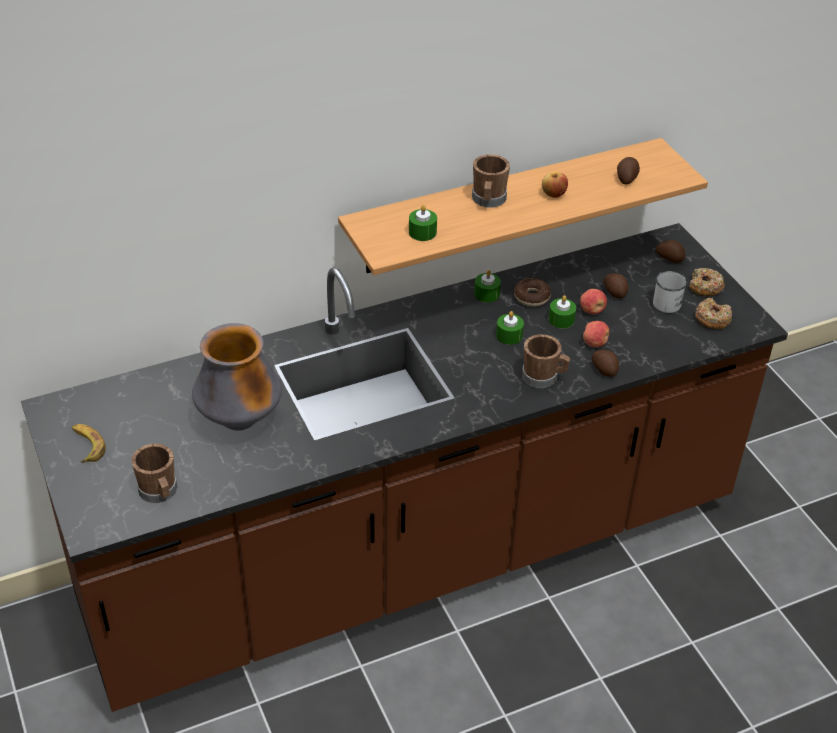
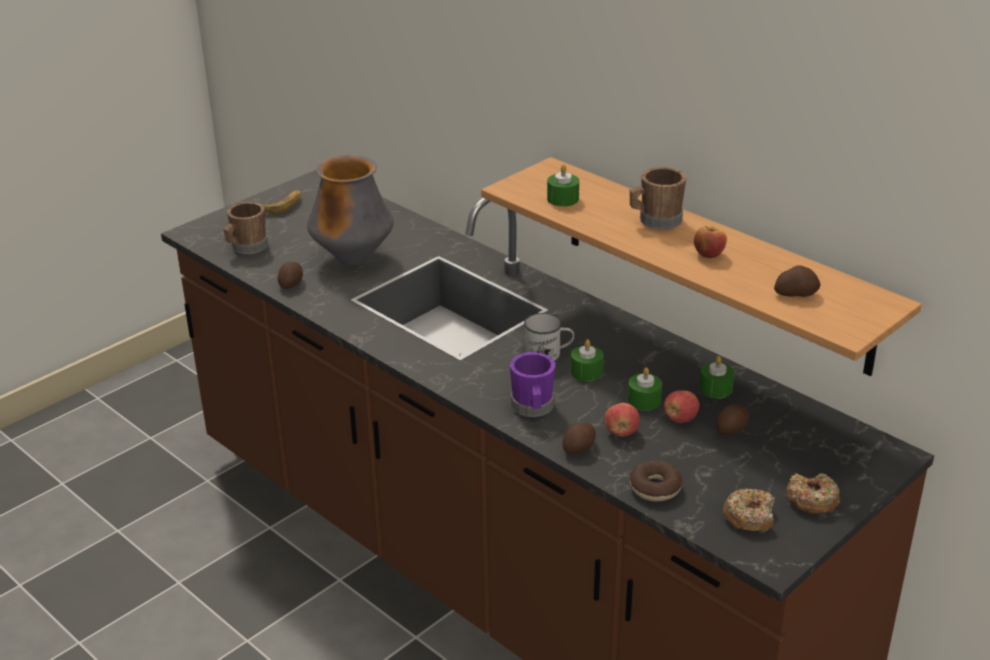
camera: 70 degrees right, 10 degrees down
green candle [474,270,501,303] -> green candle moved to [699,356,734,399]
donut [514,278,551,307] -> donut moved to [630,461,683,501]
brown mug [522,334,570,388] -> purple mug [510,352,555,417]
white mug [653,271,687,313] -> white mug moved to [524,313,574,361]
potato [655,240,685,263] -> potato moved to [278,262,303,289]

